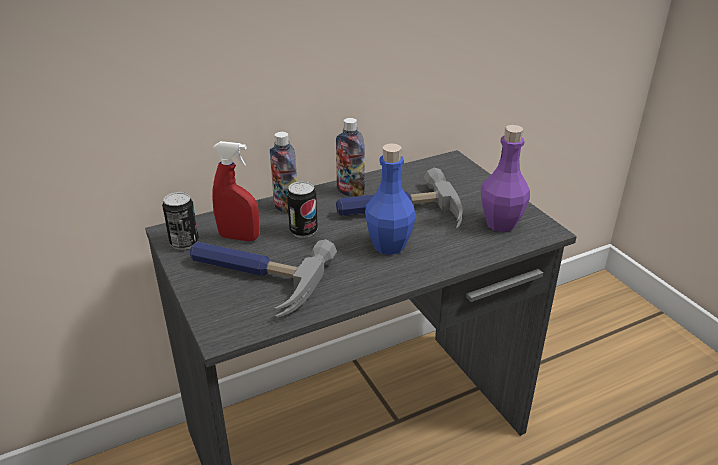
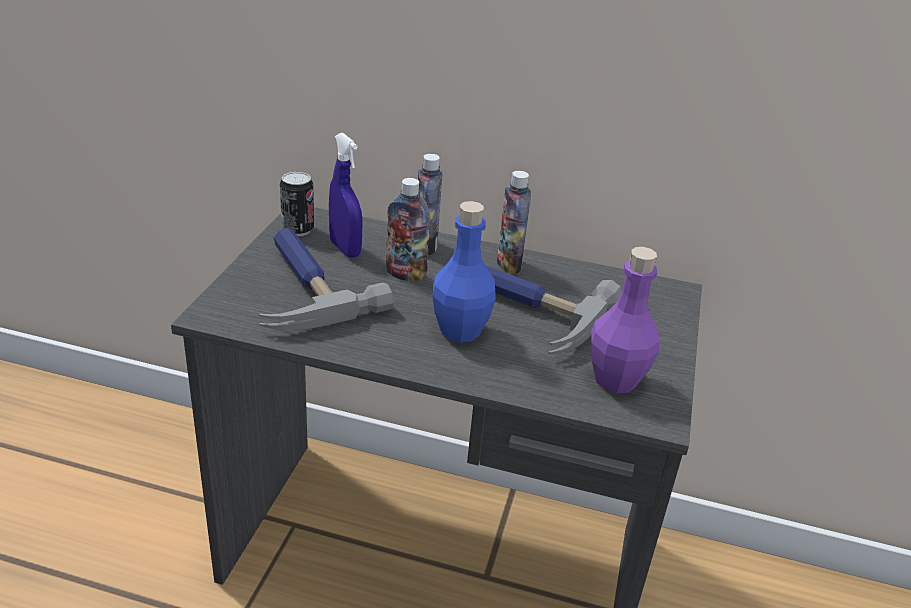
camera: 40 degrees right, 0 degrees up
red spray bottle [212,141,259,241] -> blue spray bottle [329,133,363,258]
can [287,181,318,238] -> bottle [386,178,430,281]

